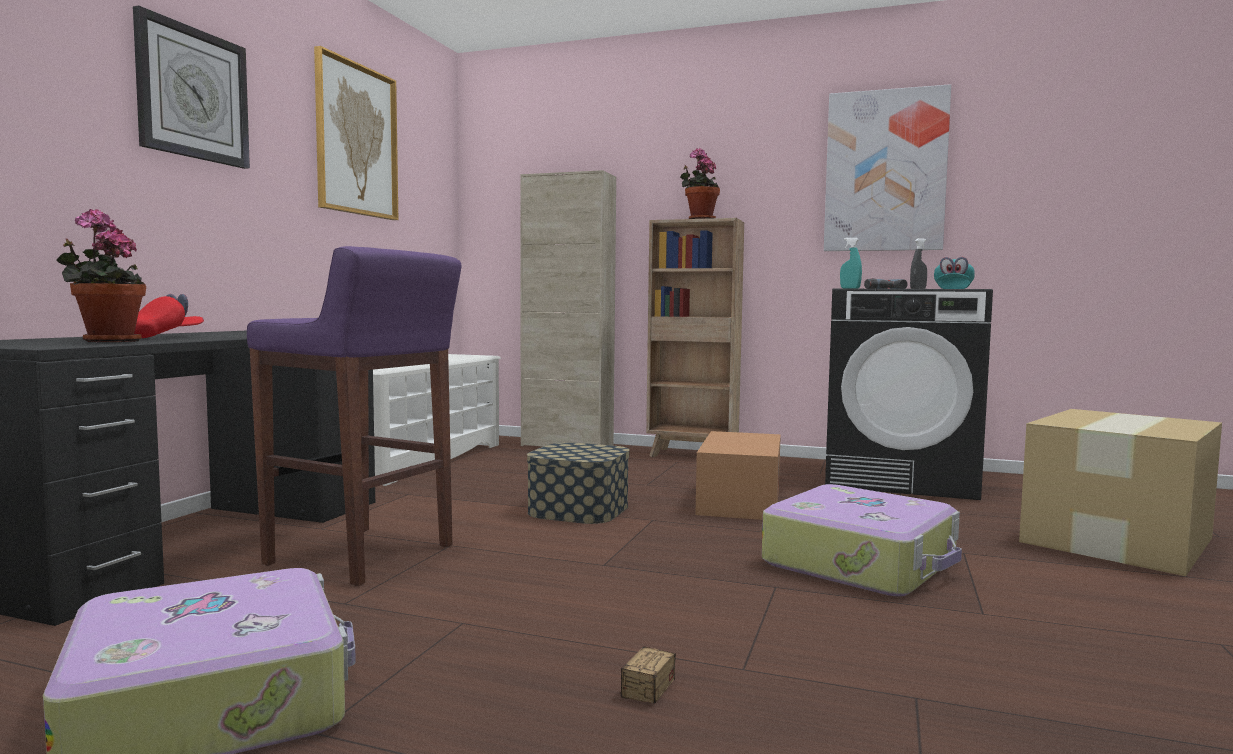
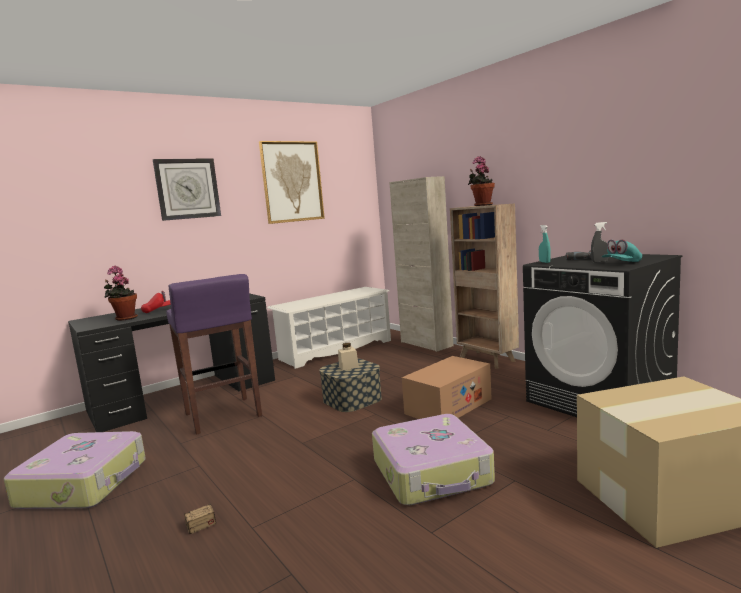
camera: 35 degrees right, 5 degrees up
picture [824,84,951,251] -> none
none -> beige jar [338,343,359,371]

